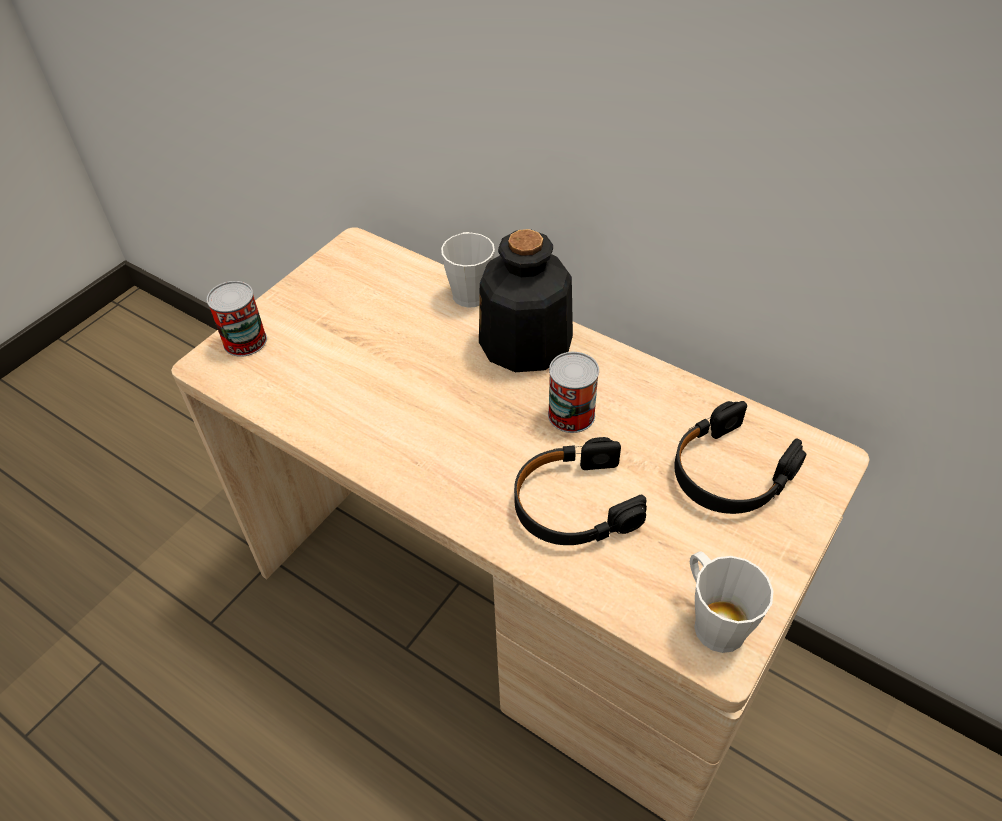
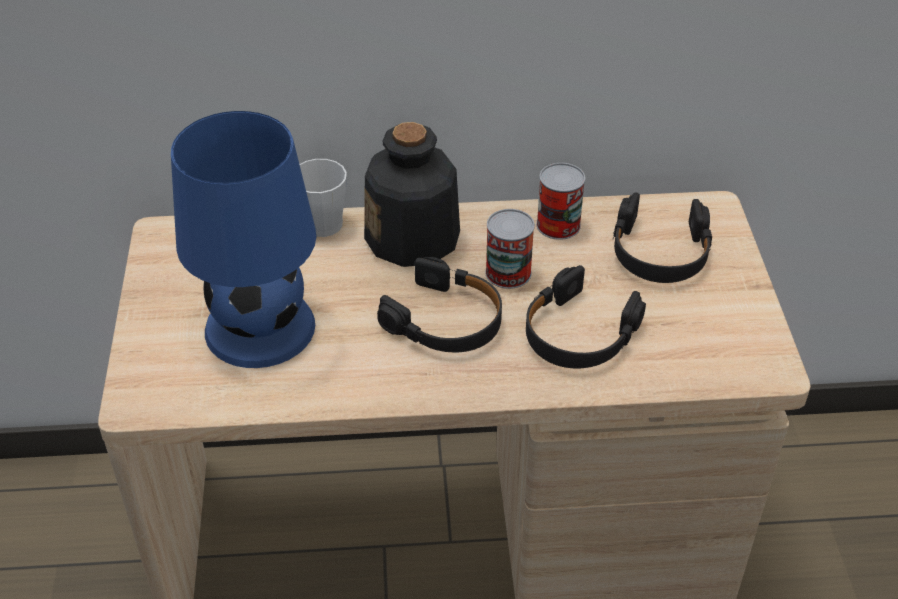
camera: 40 degrees left, 5 degrees down
can [207,281,267,357] -> can moved to [536,163,585,240]
grey mug [690,551,773,653] -> none
none -> blue table lamp [171,111,316,368]
none -> black headphones [377,257,502,352]

